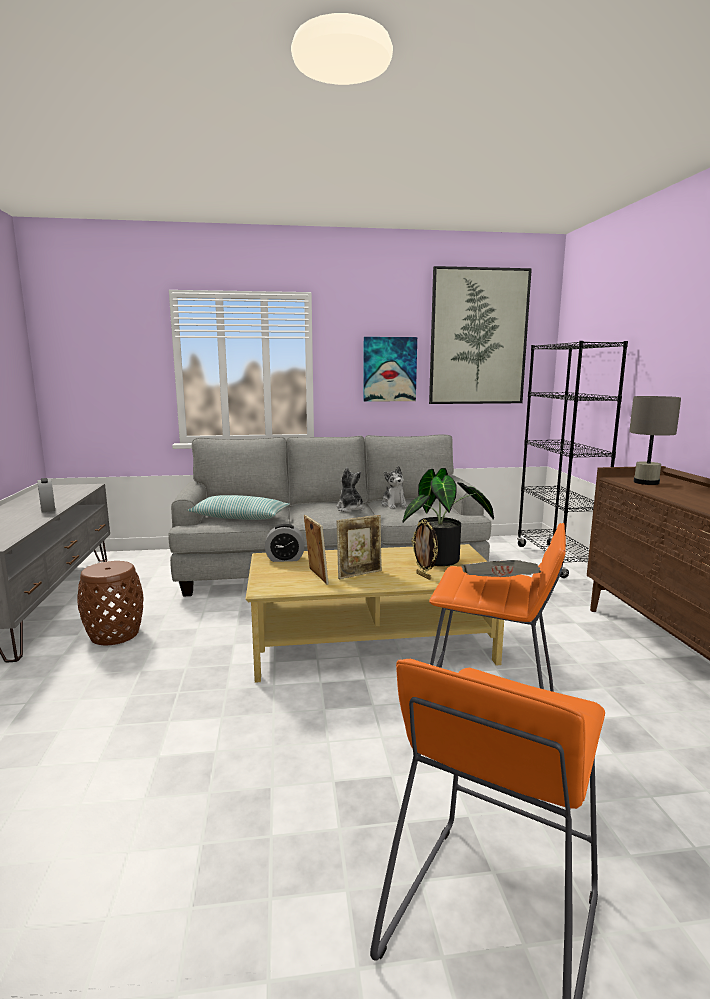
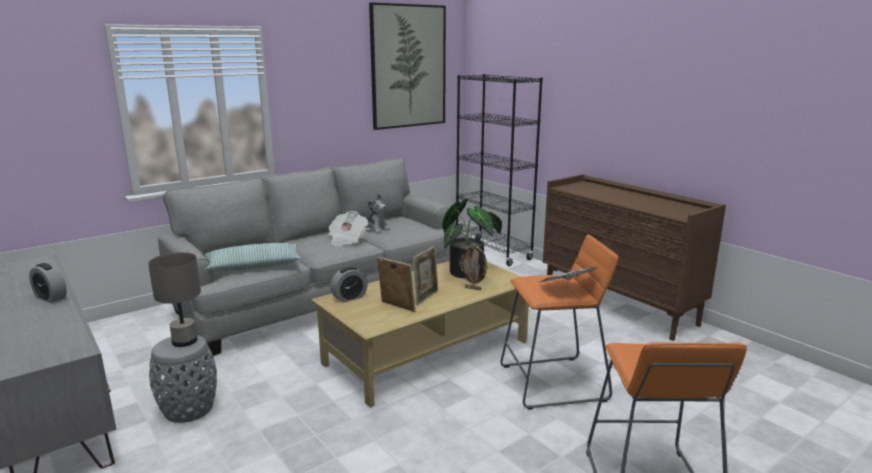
camera: 30 degrees left, 5 degrees up
brown stool [78,561,143,645] -> grey stool [149,335,217,423]
plush toy [336,467,364,512] -> newspaper [328,211,368,246]
picture [363,337,417,402] -> none
grey table lamp [630,396,681,485] -> grey table lamp moved to [148,252,201,347]

